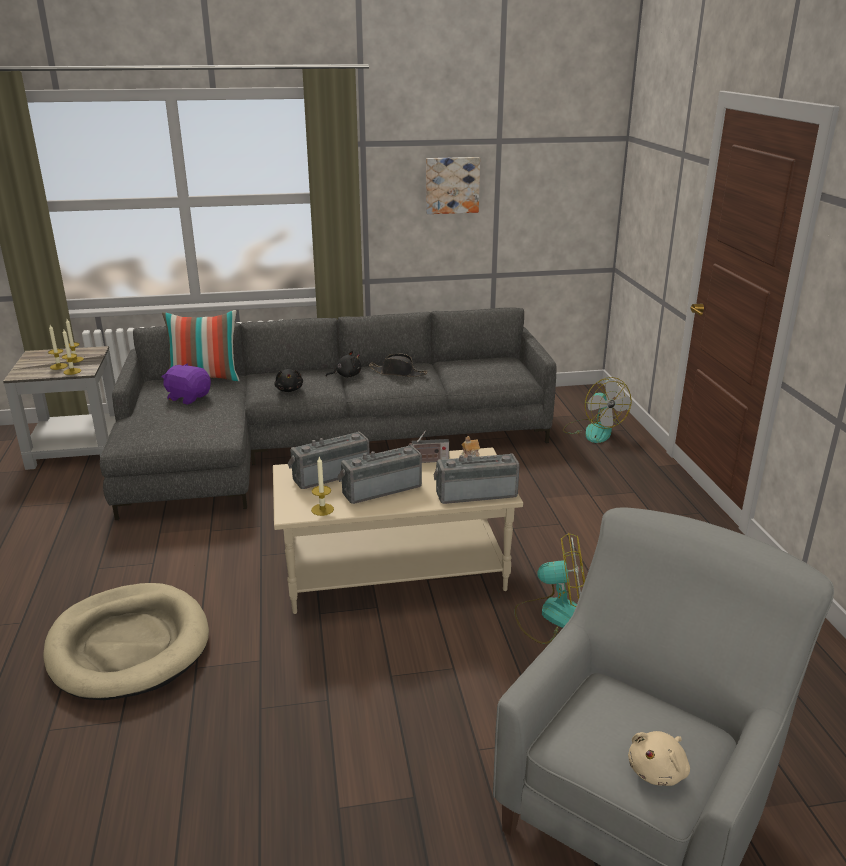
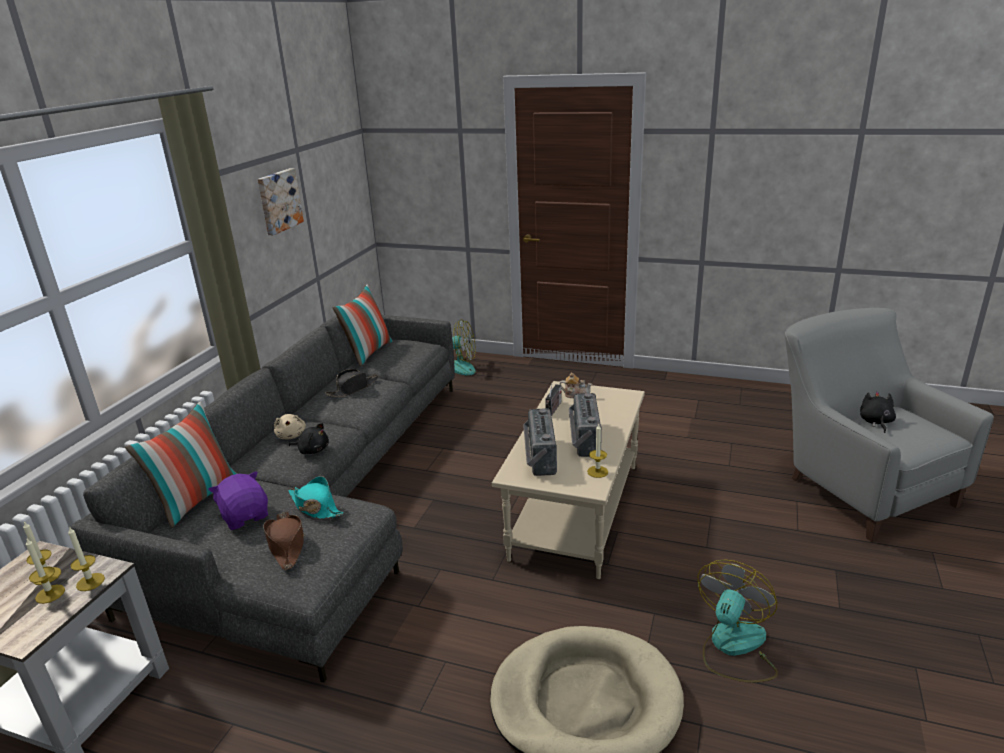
camera: 60 degrees left, 0 degrees up
purple plush toy [162,363,211,405] -> purple plush toy turned 90 degrees clockwise [208,471,268,530]
black plush toy [326,351,361,378] -> black plush toy moved to [860,391,896,433]
radio [434,453,520,504] -> none
fan [514,532,585,644] -> fan moved to [698,559,778,683]
beige plush toy [628,731,690,786] -> beige plush toy moved to [274,414,306,439]
none -> brown hat [263,511,305,570]
none -> turquoise hat [288,476,344,519]
none -> pillow [332,285,392,366]

